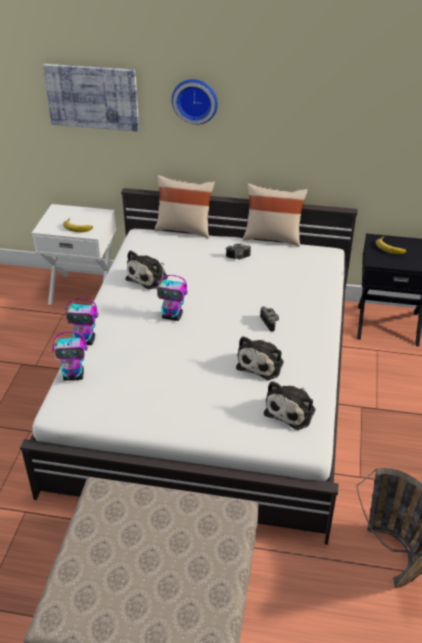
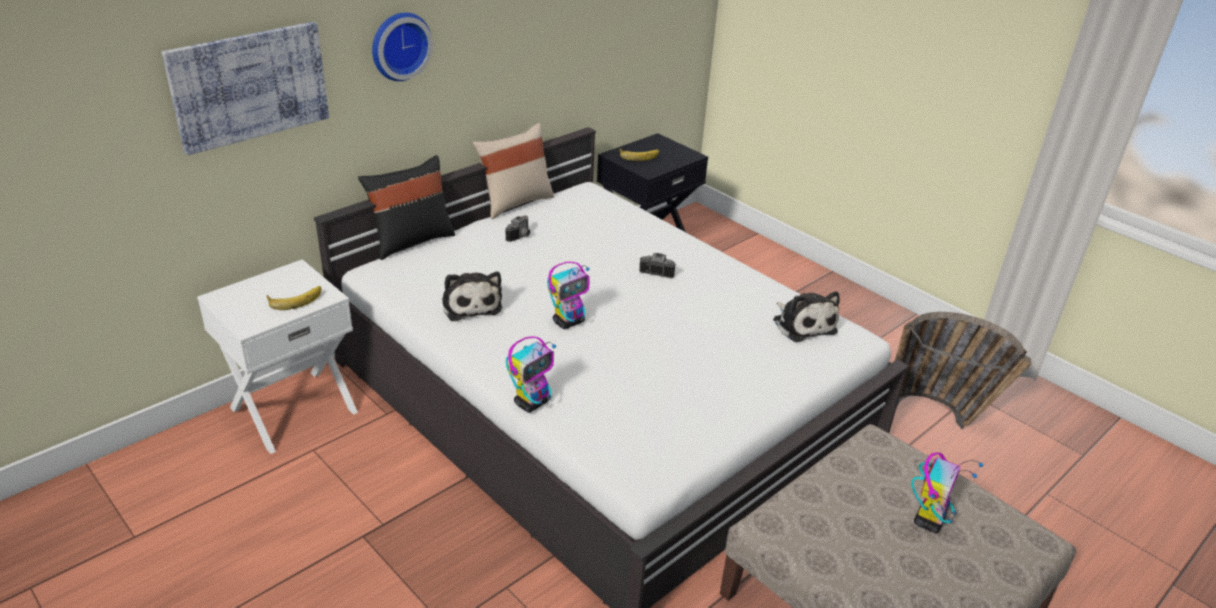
camera: 55 degrees left, 5 degrees down
toy robot [52,332,87,381] -> toy robot moved to [911,452,983,533]
beige pillow [154,175,215,238] -> black pillow [358,155,455,260]
plush toy [236,336,284,380] -> none

